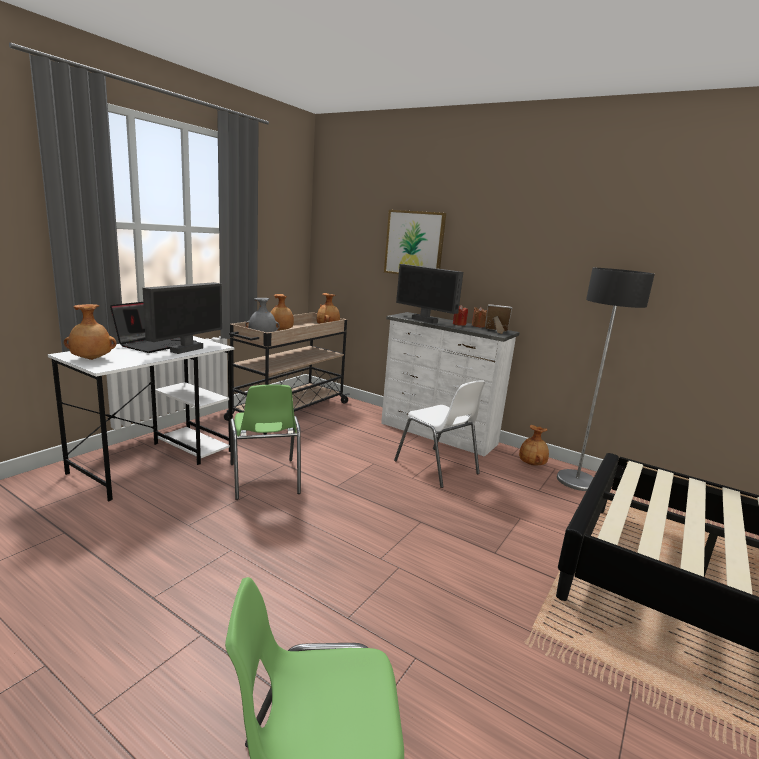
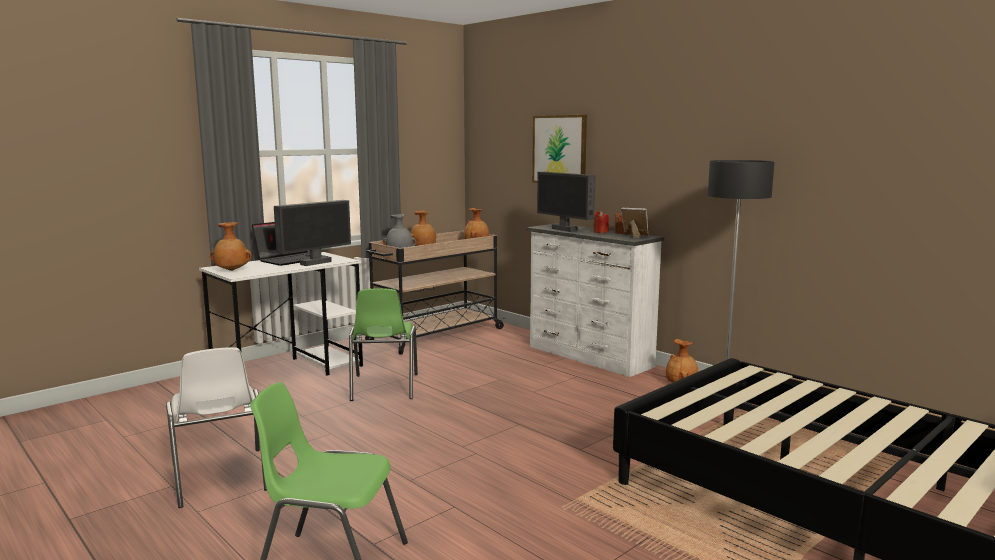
camera: 15 degrees right, 5 degrees down
white chair [394,380,486,488] -> white chair moved to [166,347,267,508]

